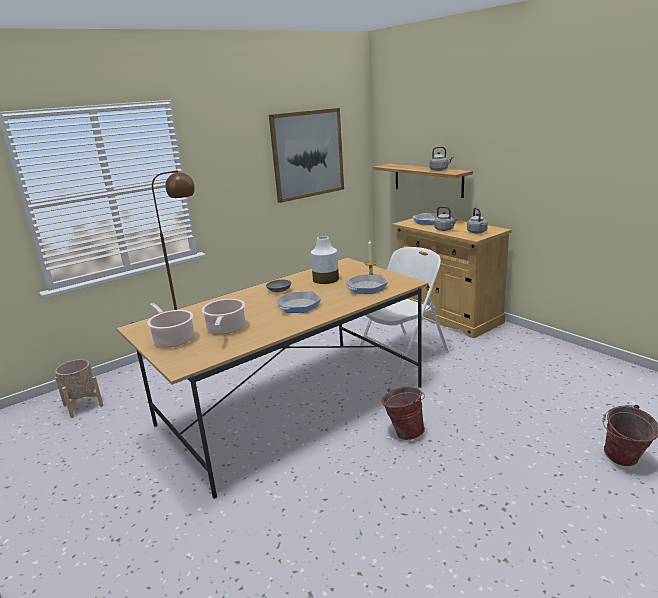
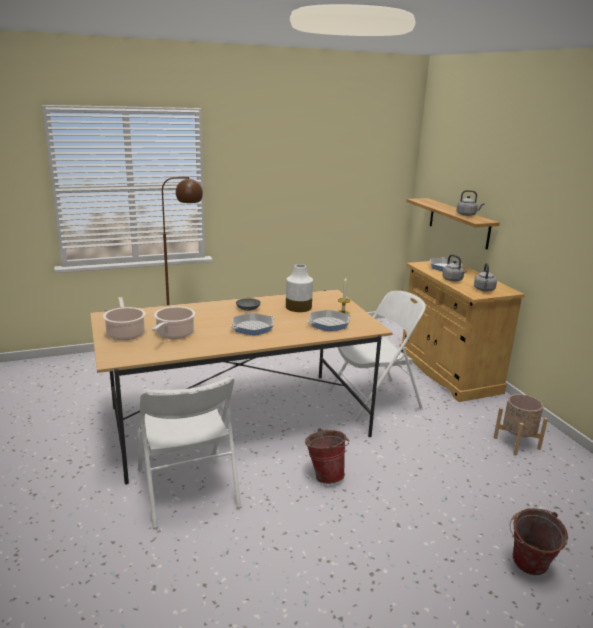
camera: 15 degrees right, 0 degrees up
beige planter [55,359,103,418] -> beige planter moved to [494,394,548,456]
picture [269,108,344,203] -> none
none -> white chair [138,378,242,529]

